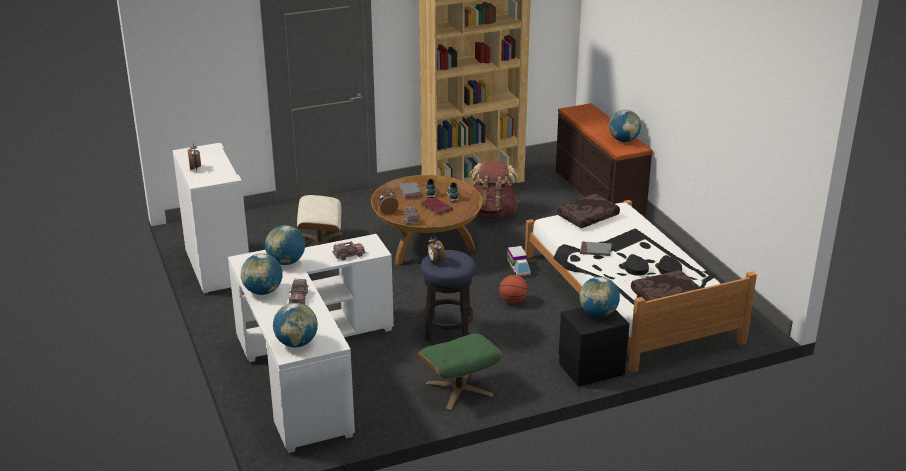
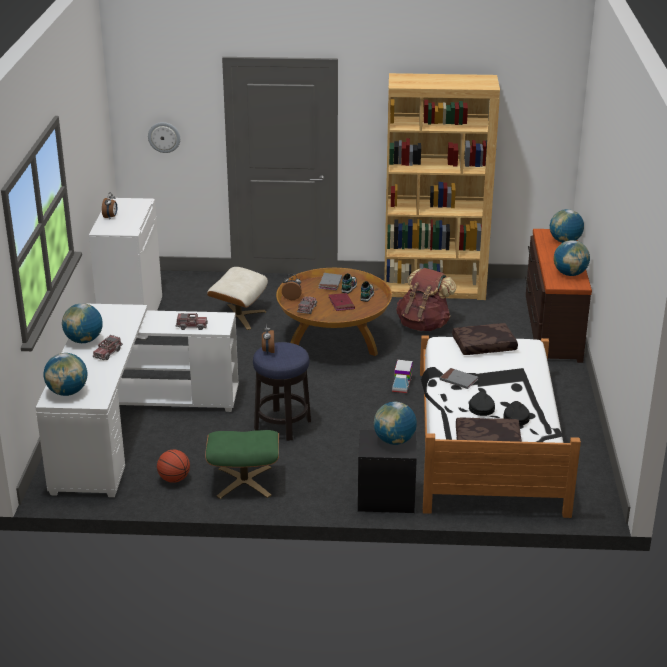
camera: 25 degrees right, 0 degrees up
globe [265,225,305,265] -> globe moved to [550,209,584,243]
basketball [499,275,528,304] -> basketball moved to [157,450,190,483]
none -> wall clock [148,122,180,153]

